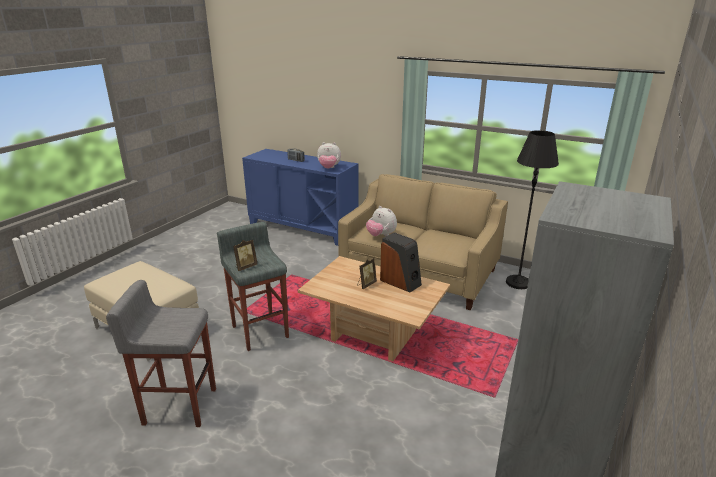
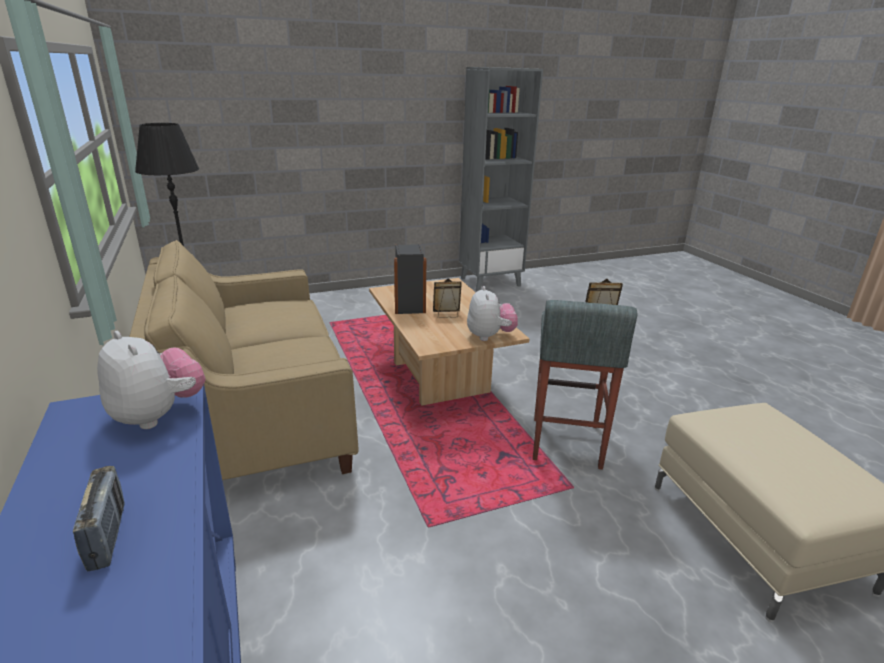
camera: 140 degrees left, 0 degrees up
grey stool [106,280,216,427] -> none
plush toy [366,206,397,236] -> plush toy moved to [467,286,518,341]

